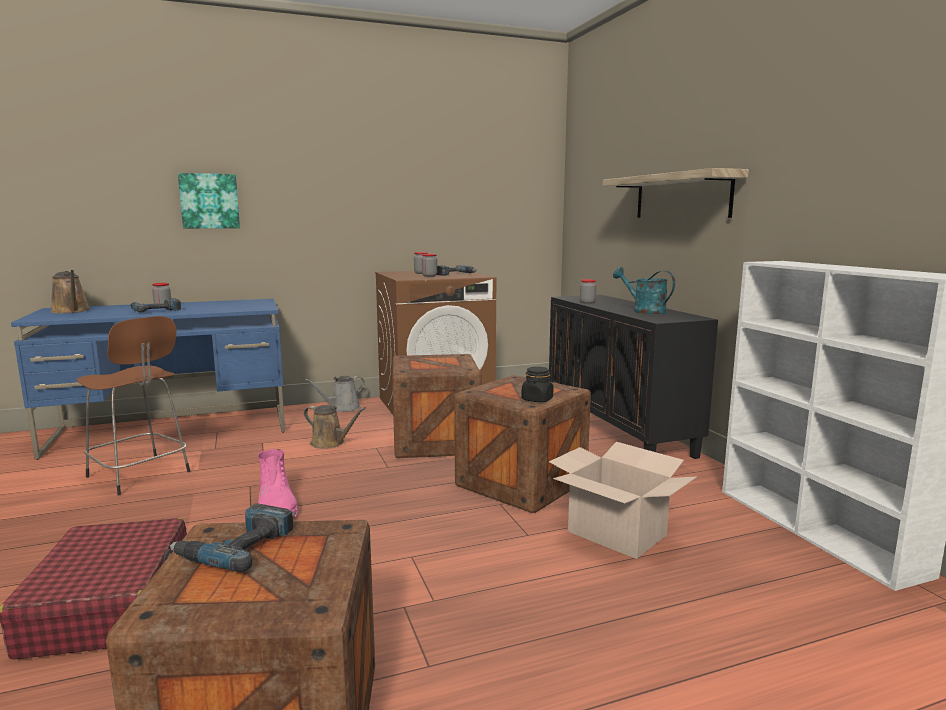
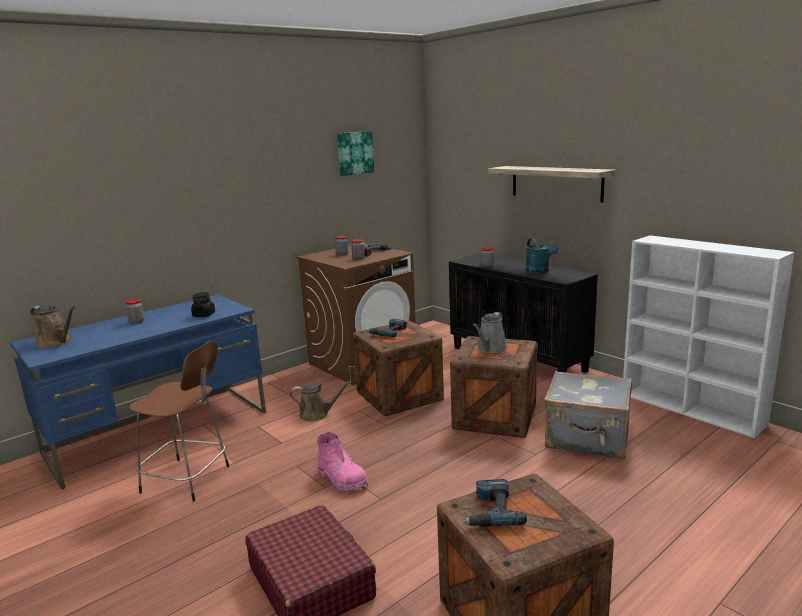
camera: 20 degrees left, 5 degrees up
power drill [130,298,181,313] -> power drill moved to [367,319,406,337]
picture [178,173,240,228] -> picture moved to [337,131,375,176]
grey watering can [305,376,365,412] -> grey watering can moved to [473,312,508,353]
black jar [521,367,553,402] -> black jar moved to [191,292,215,317]
cardboard box [549,442,697,559] -> grey suitcase [544,371,632,459]
turquoise watering can [613,267,675,315] -> turquoise watering can turned 135 degrees counterclockwise [526,238,558,273]

